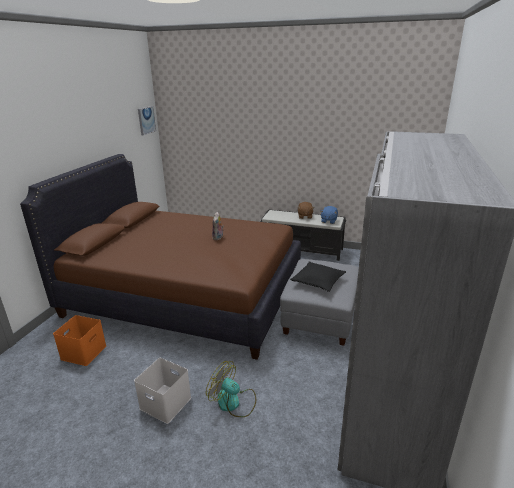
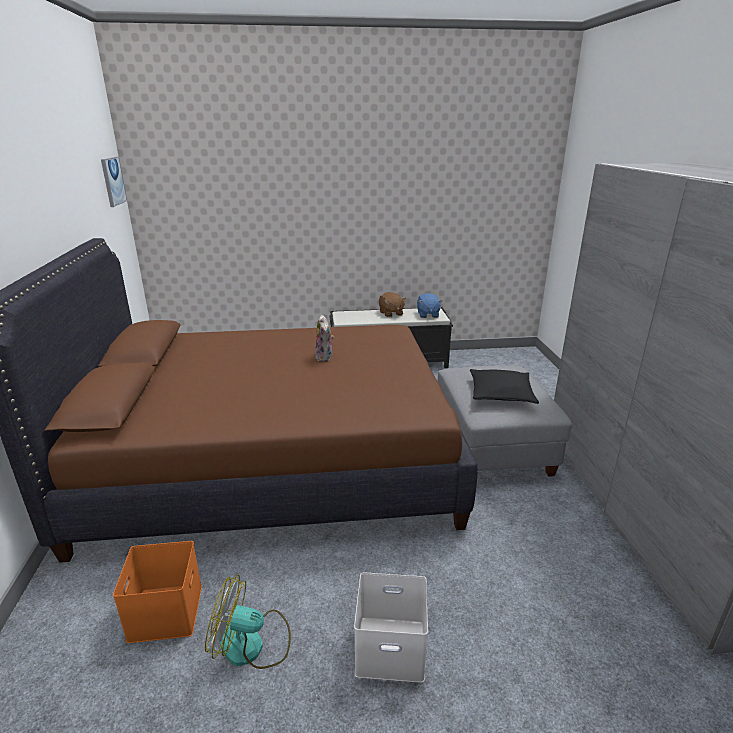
camera: 25 degrees left, 0 degrees up
fan [206,361,256,417] -> fan moved to [205,574,291,669]

